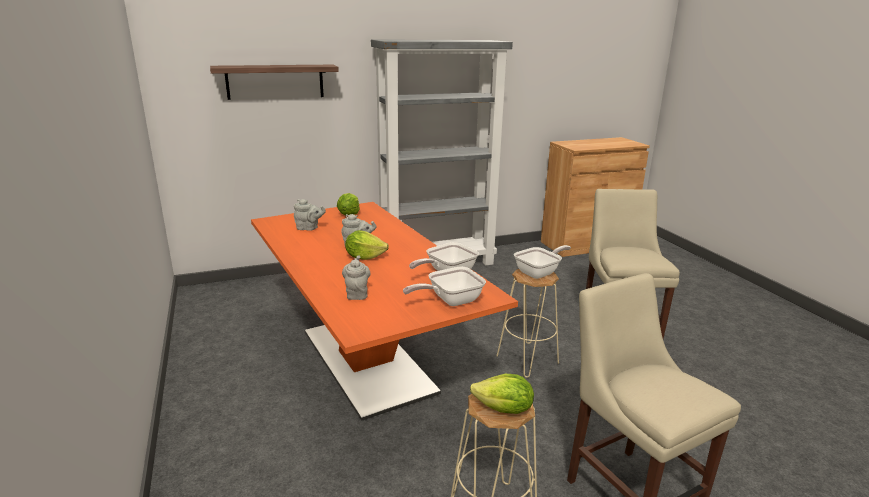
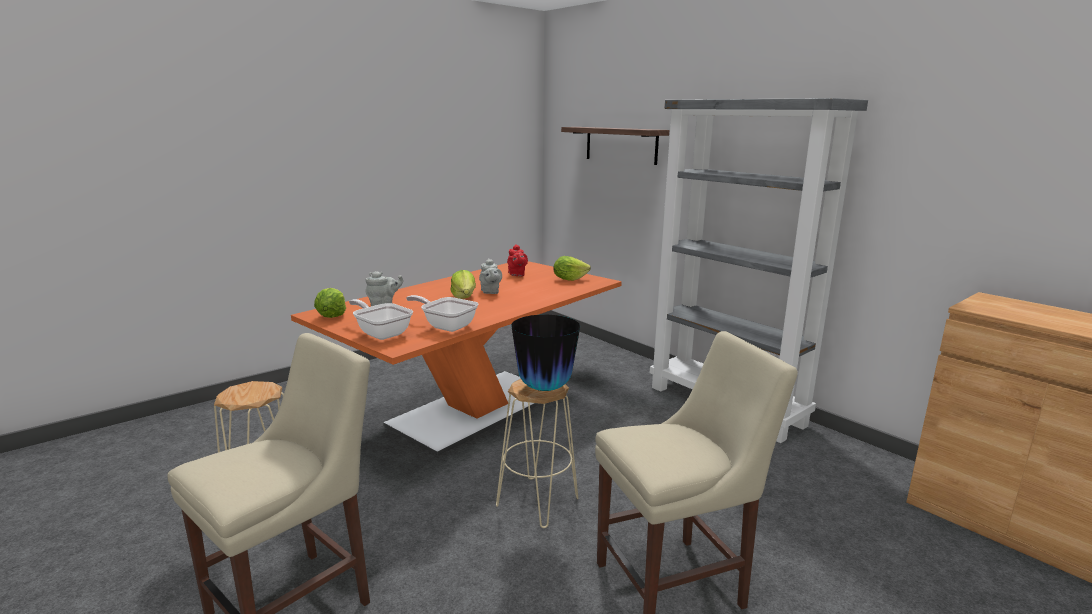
camera: 70 degrees right, 5 degrees down
grey teapot [294,199,326,231] -> red teapot [507,244,528,276]
lettuce [470,374,534,414] -> lettuce moved to [314,288,346,318]
frying pan [514,245,571,279] -> vase [512,315,580,391]

